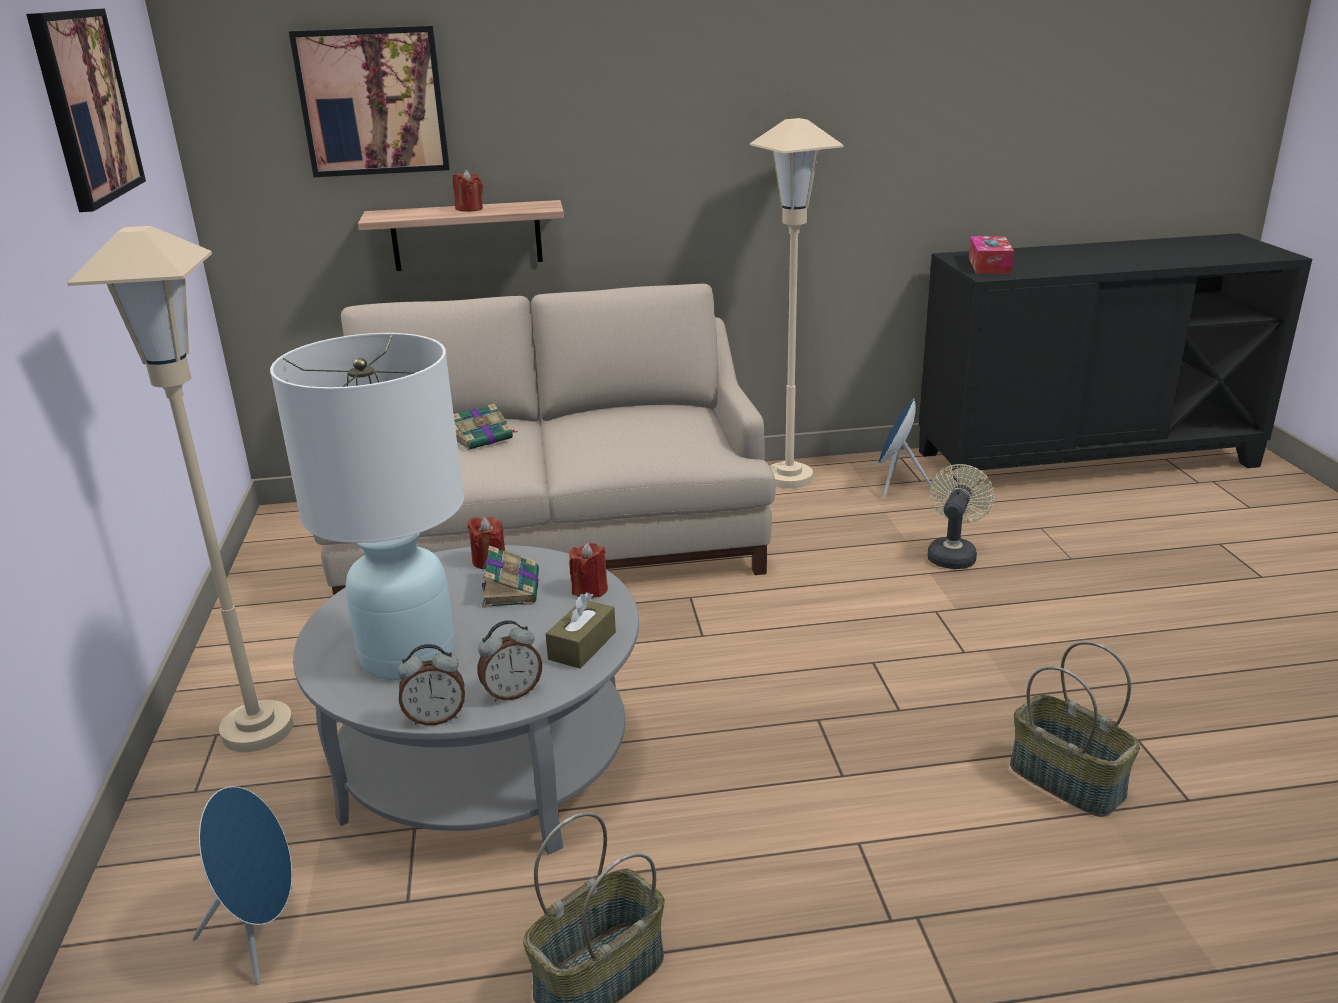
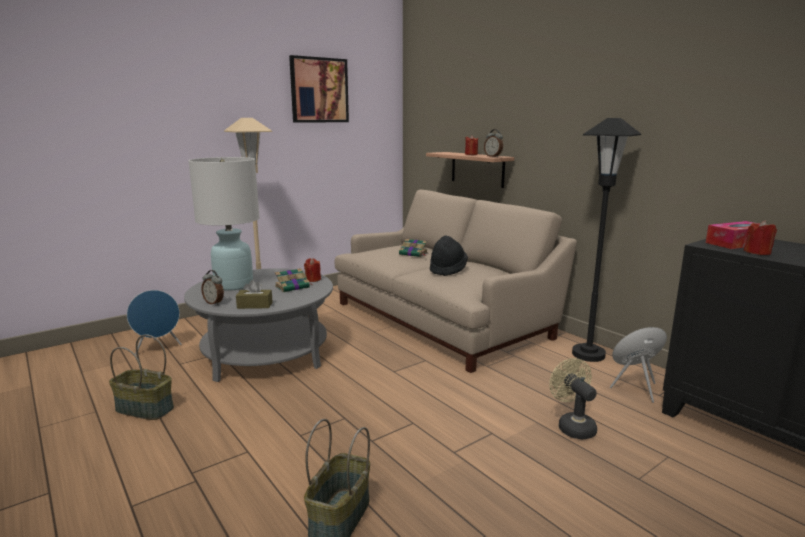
camera: 60 degrees right, 10 degrees down
picture [289,26,450,177] -> none
alarm clock [398,644,465,726] -> alarm clock moved to [484,129,503,157]
red candle [569,542,608,598] -> red candle moved to [743,220,777,255]
beige floor lamp [750,118,844,489] -> black floor lamp [572,118,641,362]
beige fan [927,464,994,569] -> beige fan turned 105 degrees counterclockwise [549,358,597,440]
none -> black hat [430,235,468,276]

